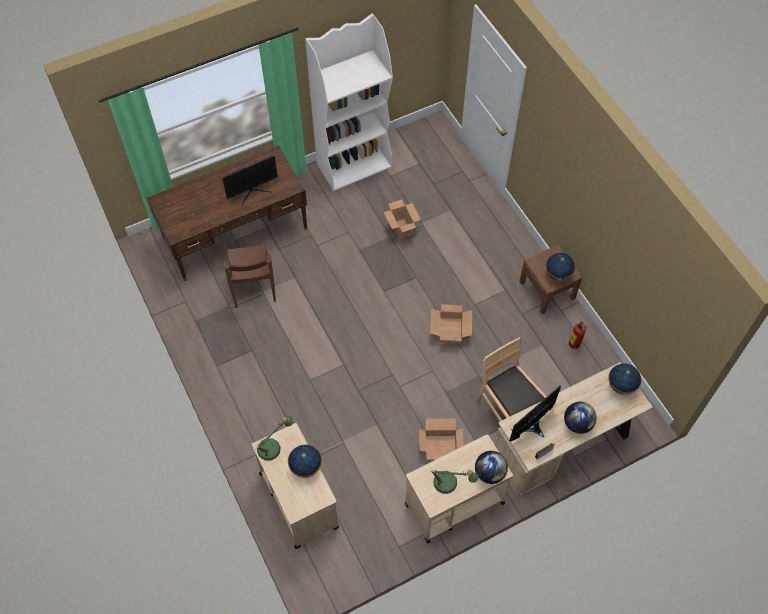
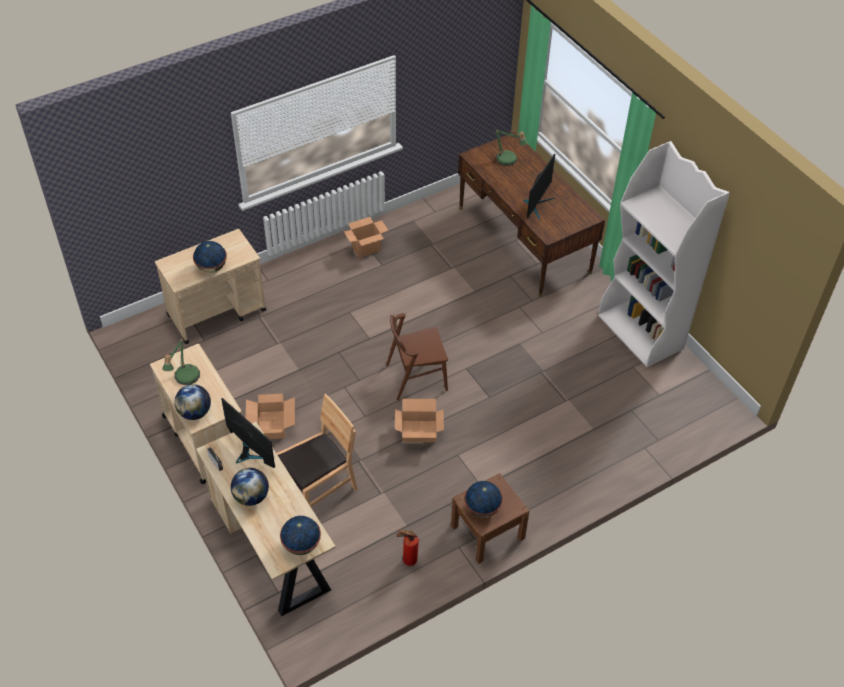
camera: 85 degrees right, 10 degrees down
monitor [222,156,278,205] -> monitor turned 120 degrees counterclockwise [524,154,555,220]
brown chair [223,244,276,308] -> brown chair moved to [386,313,448,400]
table lamp [255,416,293,461] -> table lamp moved to [495,129,528,166]
cardboard box [384,200,421,240] -> cardboard box moved to [344,217,389,258]

